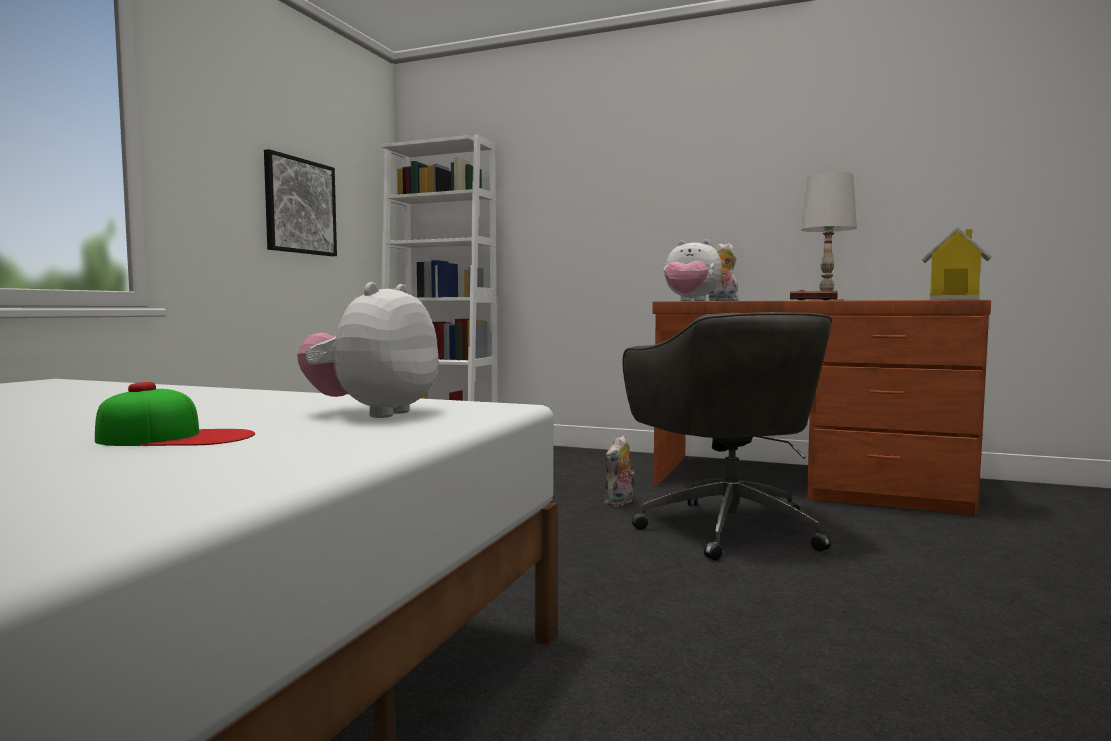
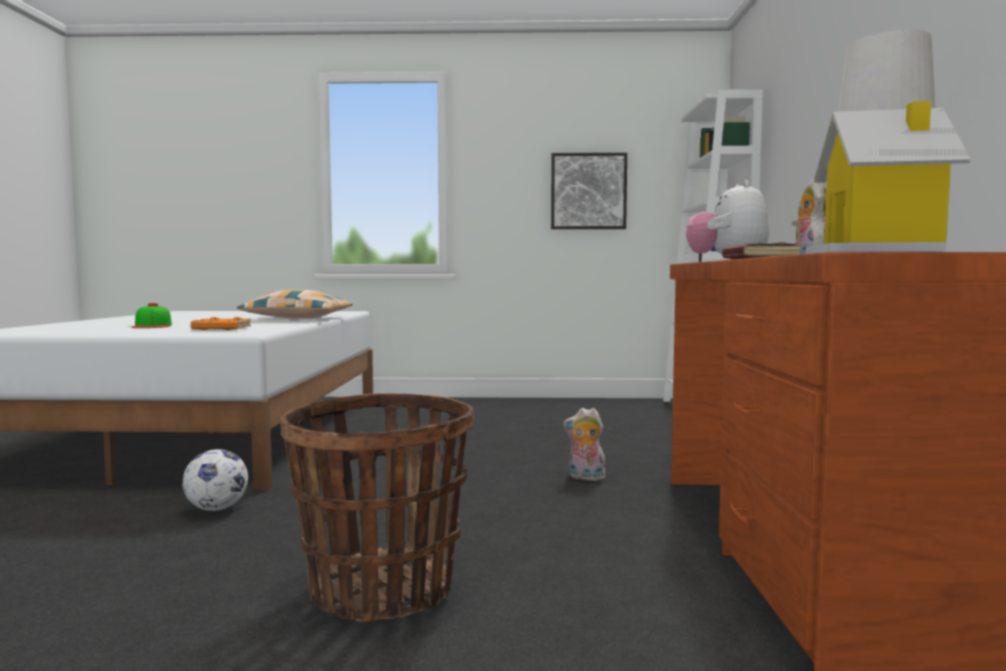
camera: 70 degrees right, 0 degrees up
plush toy [297,282,439,418] -> orange book [191,317,251,330]
grey office chair [622,312,832,561] -> none
none -> football [182,449,248,511]
none -> pillow [236,290,353,319]
none -> basket [281,393,474,622]

